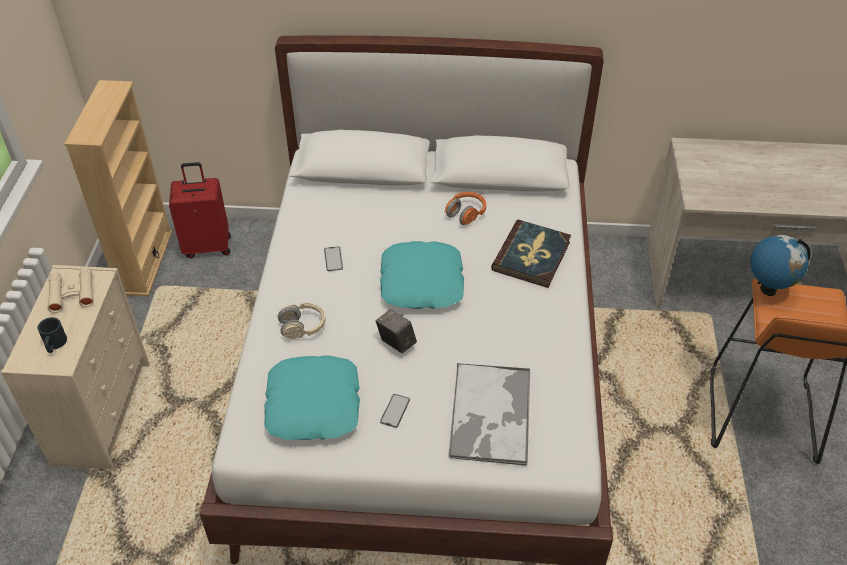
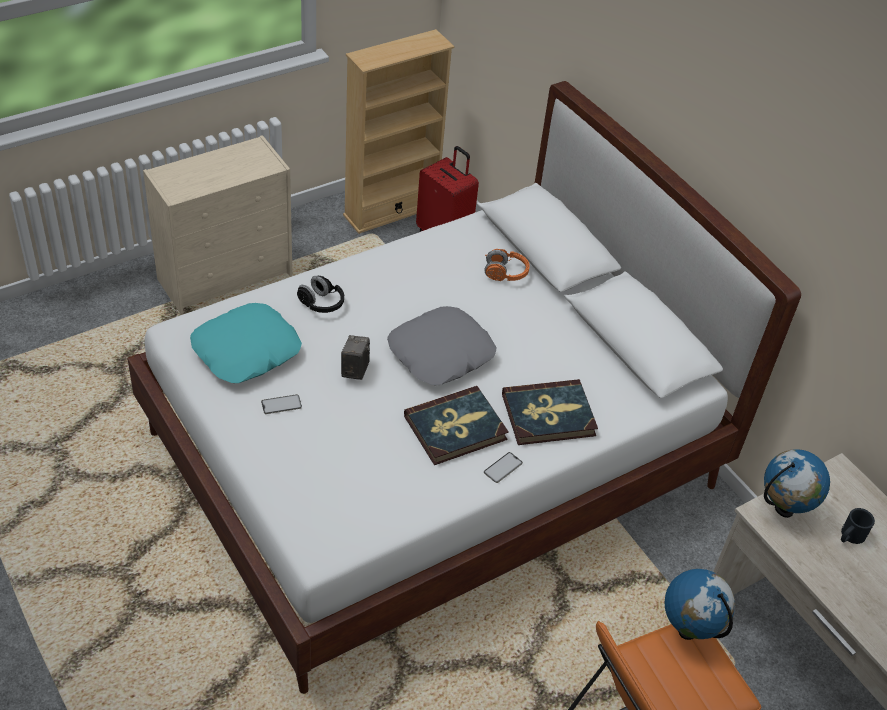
camera: 50 degrees right, 0 degrees up
black mug [37,317,67,353] -> black mug moved to [841,508,875,544]
beige binoculars [48,266,94,313] -> none
beige headphones [276,302,326,339] -> black headphones [297,276,344,313]
phone [324,246,343,271] -> phone moved to [484,452,523,483]
turquoise pillow [380,241,464,309] -> grey pillow [387,306,497,385]
orange headphones [444,192,486,225] -> orange headphones moved to [484,249,530,281]
tray [448,363,530,466] -> none
none -> book [404,386,509,465]
none -> globe [764,449,830,518]

